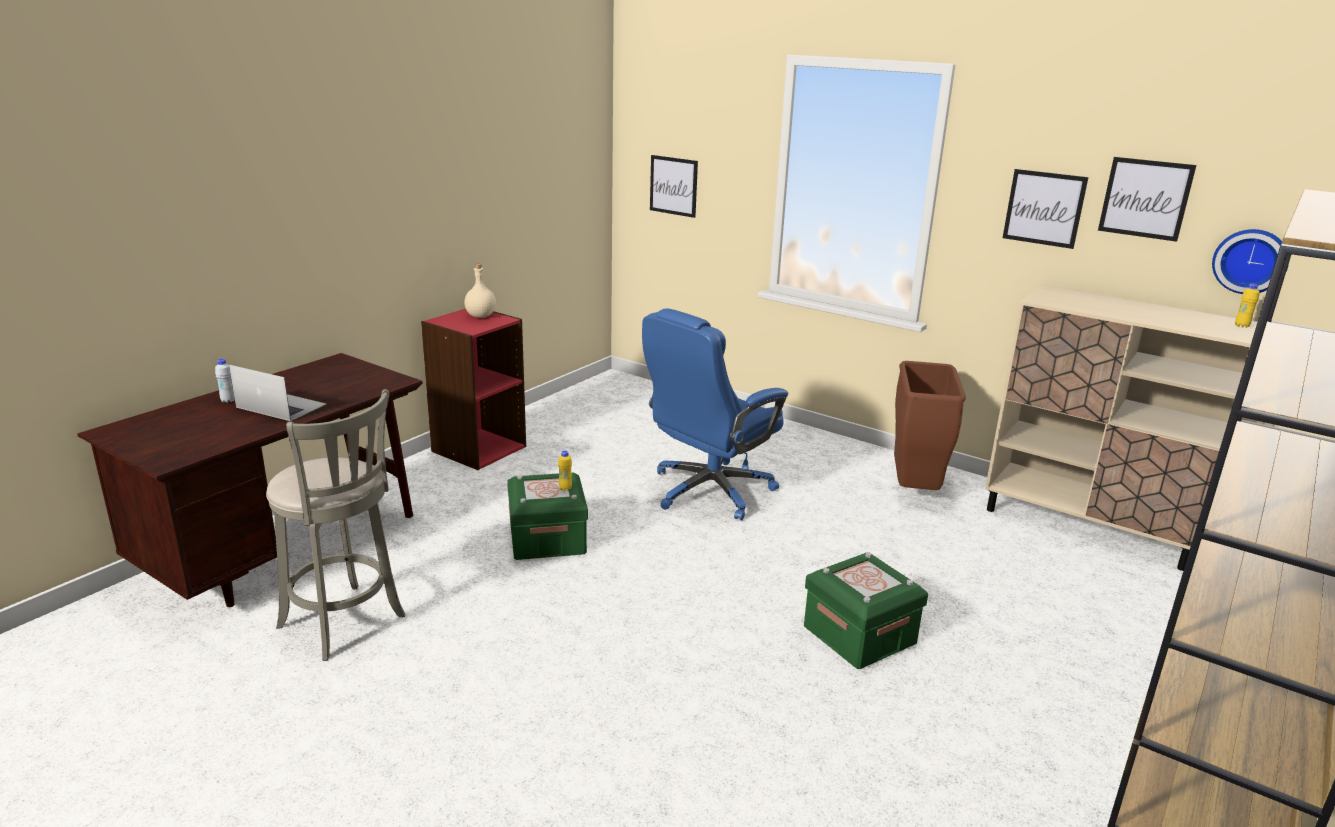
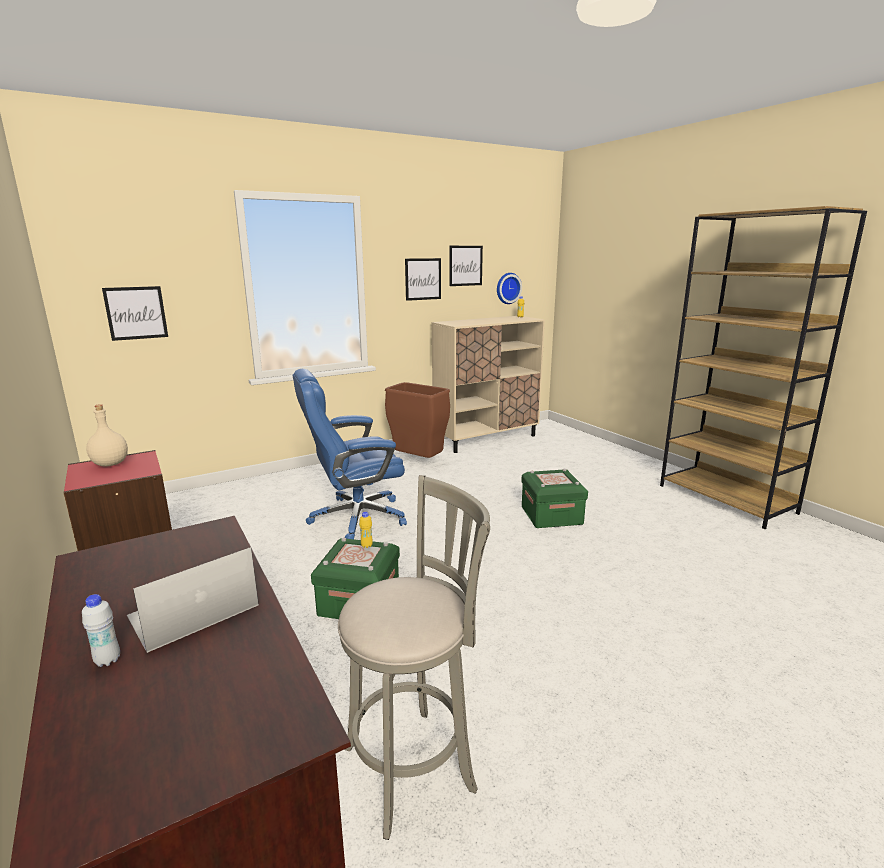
camera: 65 degrees left, 5 degrees down
blue office chair [642,308,788,520] -> blue office chair turned 90 degrees clockwise [293,369,407,539]

